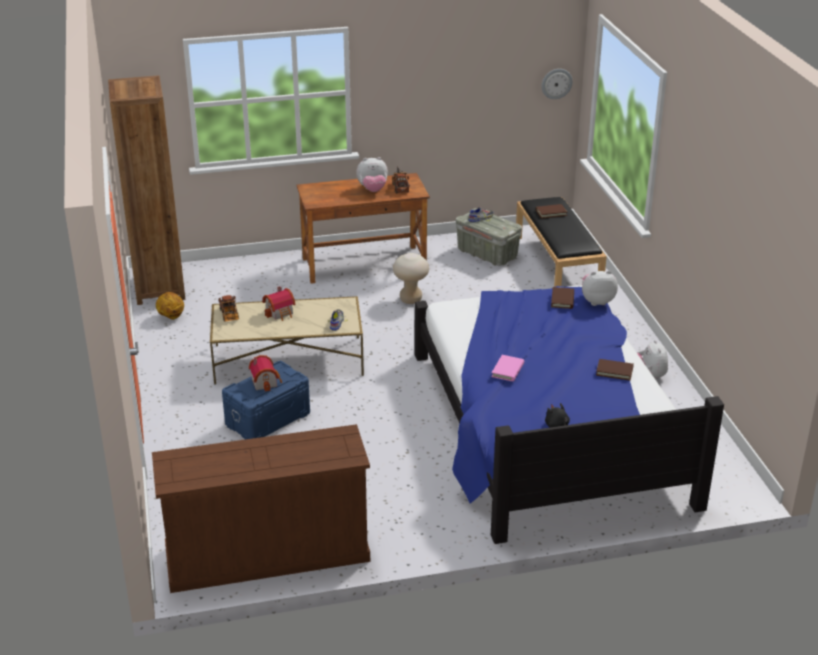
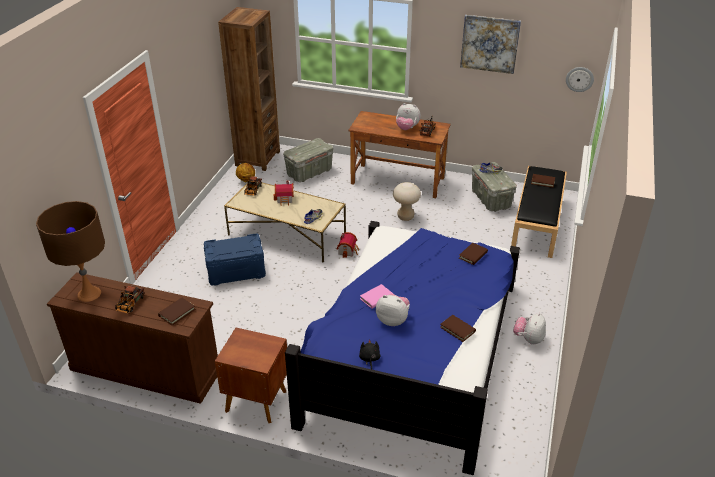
camera: 30 degrees right, 5 degrees up
toy house [249,355,282,392] -> toy house moved to [336,232,359,258]
plush toy [582,271,618,306] -> plush toy moved to [376,294,410,326]
none -> brown table lamp [36,201,105,302]
none -> toy truck [115,285,145,314]
none -> brown book [158,298,196,325]
none -> brown nightstand [215,328,287,423]
none -> grey storage box [283,138,334,182]
none -> picture [460,15,521,74]

